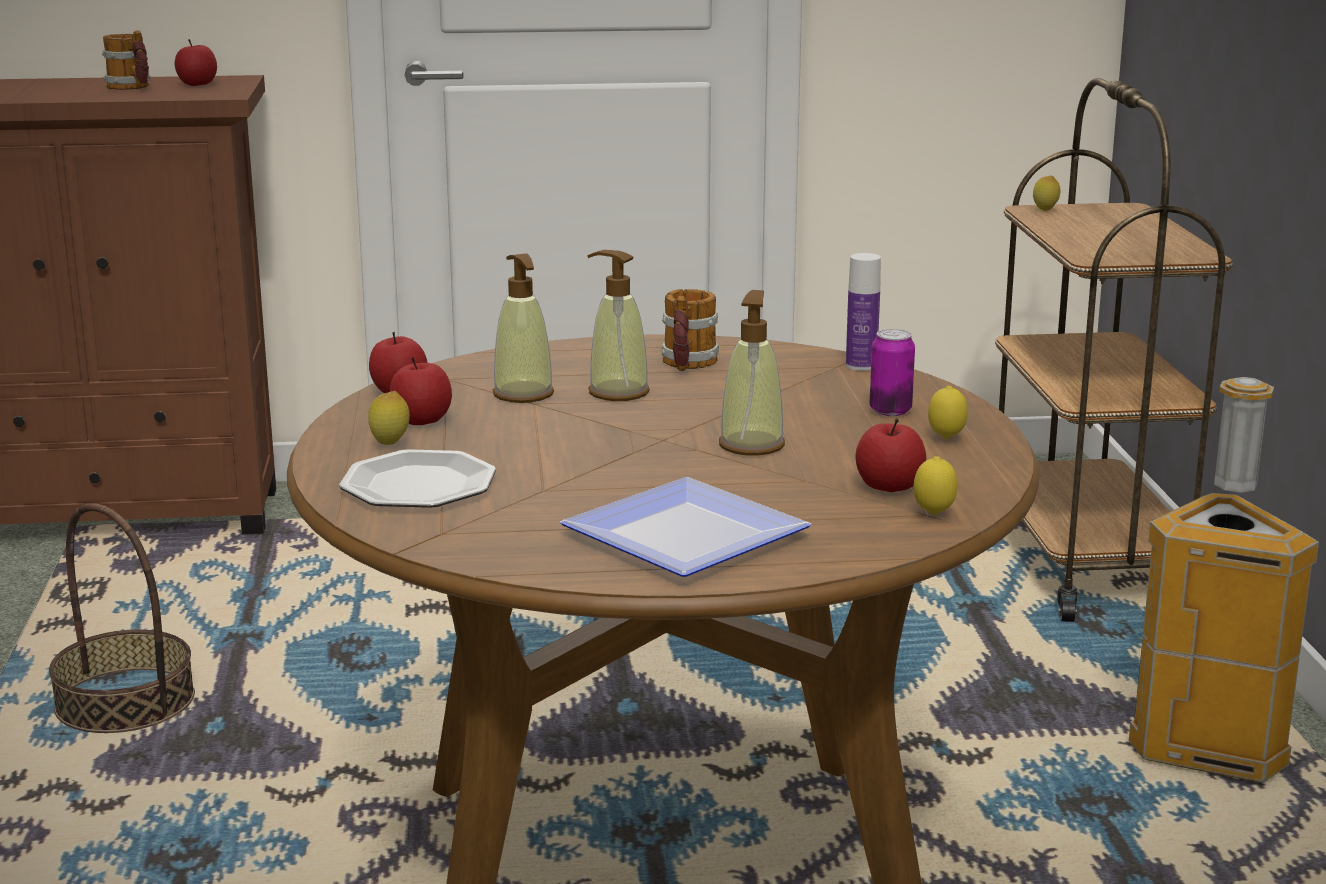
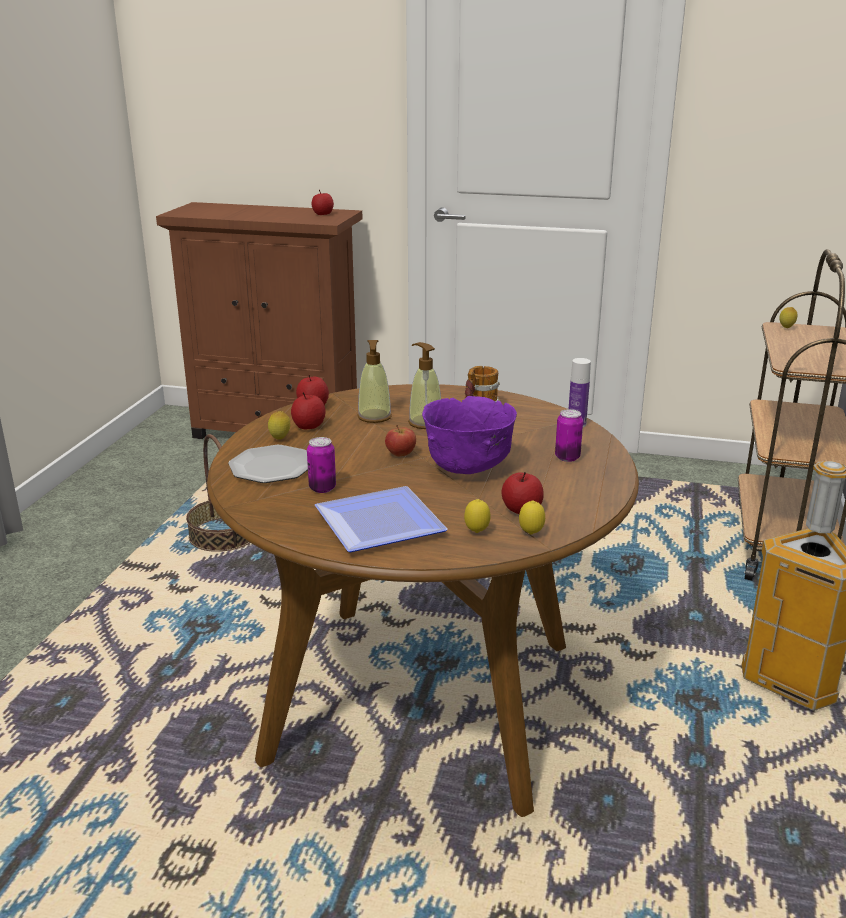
camera: 20 degrees right, 5 degrees up
mug [102,30,150,90] -> none
soap dispenser [719,290,785,456] -> purple bowl [422,396,517,474]
lemon [928,386,968,439] -> lemon moved to [464,499,491,533]
none -> can [307,437,336,493]
none -> apple [385,425,416,456]

